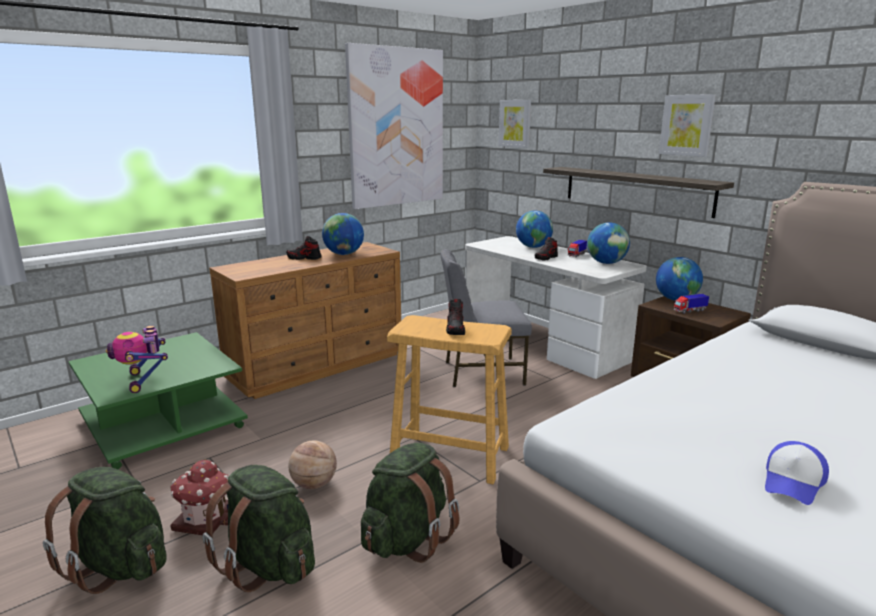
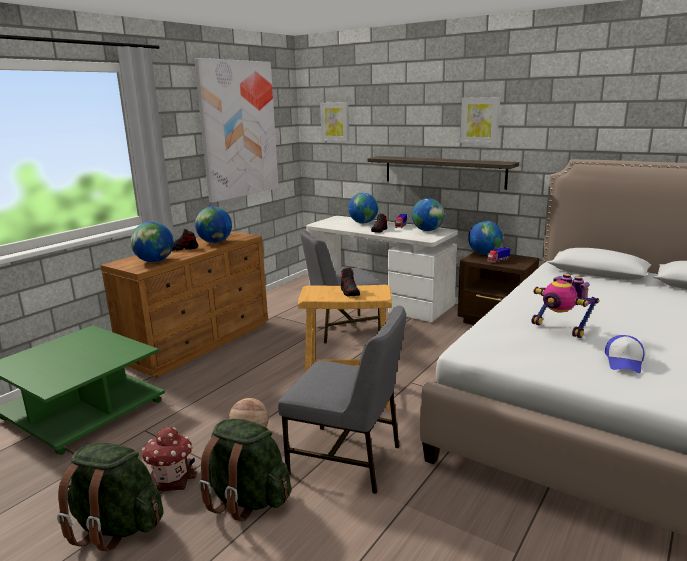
camera: 15 degrees left, 0 degrees up
toy robot [106,326,168,393] -> toy robot moved to [531,274,599,338]
green backpack [361,443,460,563] -> grey chair [278,306,406,494]
none -> globe [131,222,174,262]

